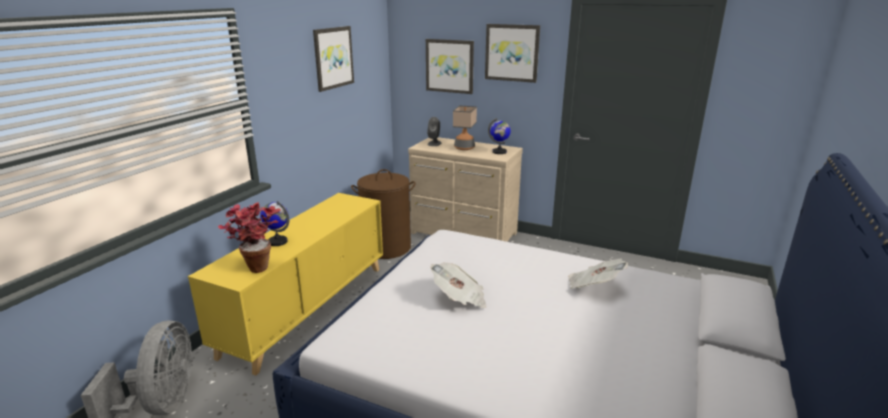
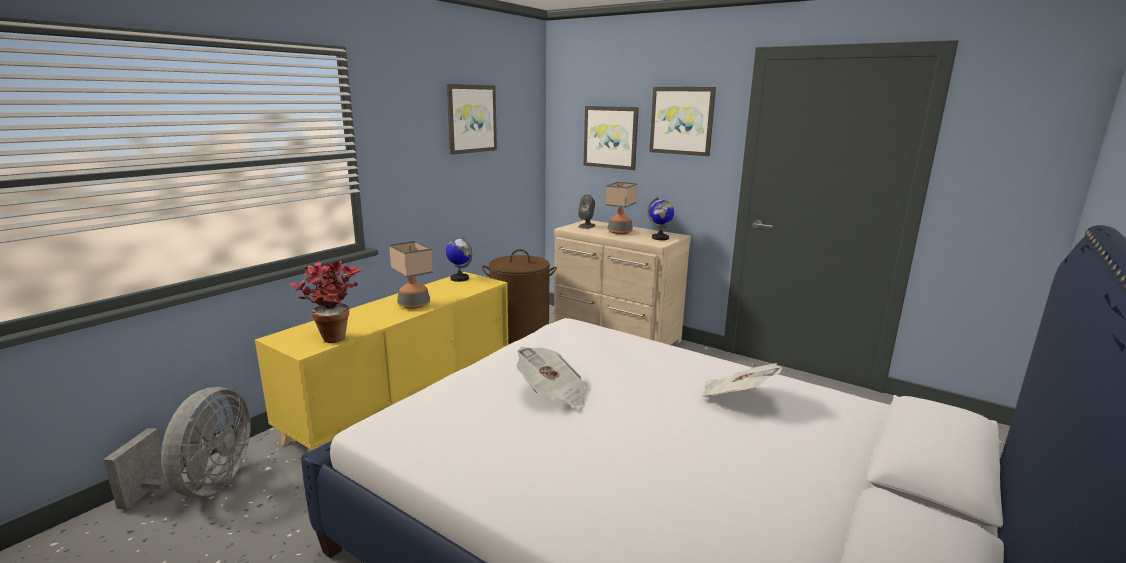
camera: 10 degrees right, 5 degrees down
globe [260,201,289,246] -> globe moved to [446,237,472,282]
none -> table lamp [389,241,433,309]

